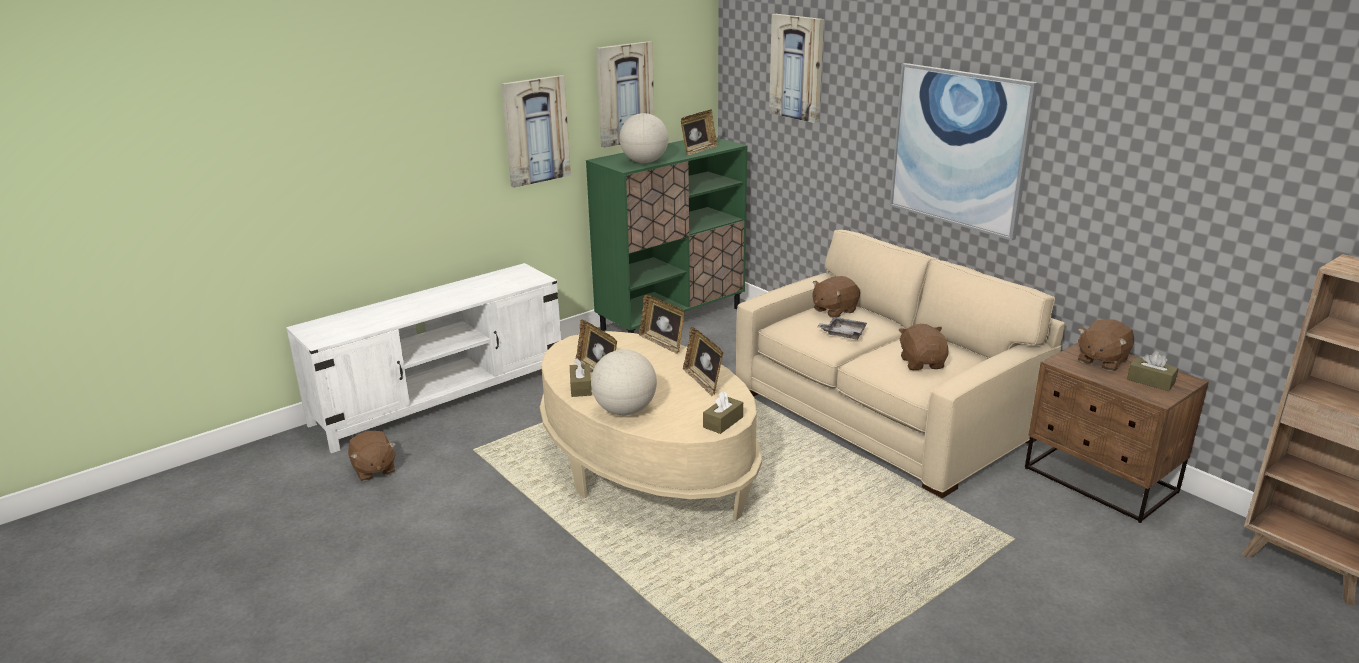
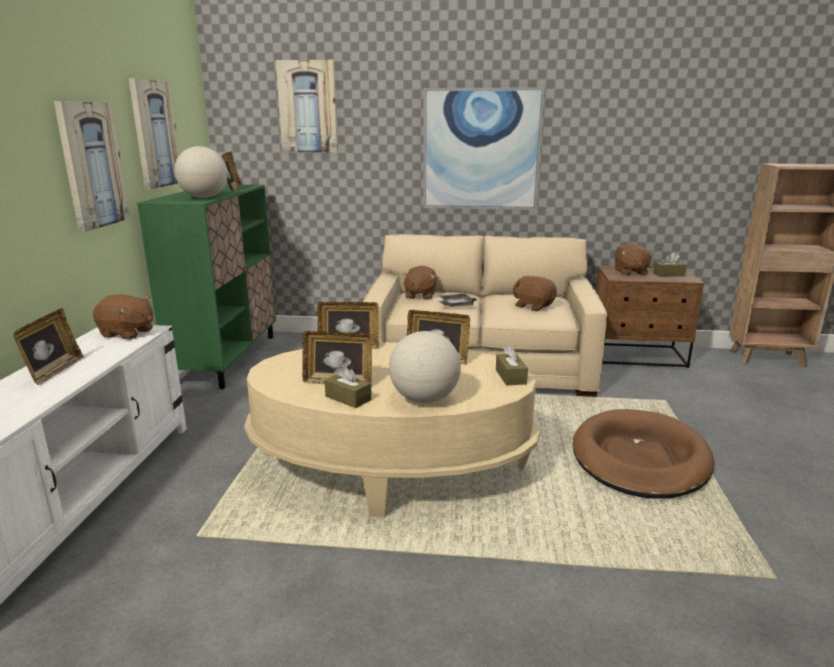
camera: 45 degrees left, 5 degrees down
brown plush toy [348,431,396,481] -> brown plush toy moved to [93,294,154,340]
none -> picture frame [13,308,84,385]
none -> brown dog bed [573,409,714,499]

